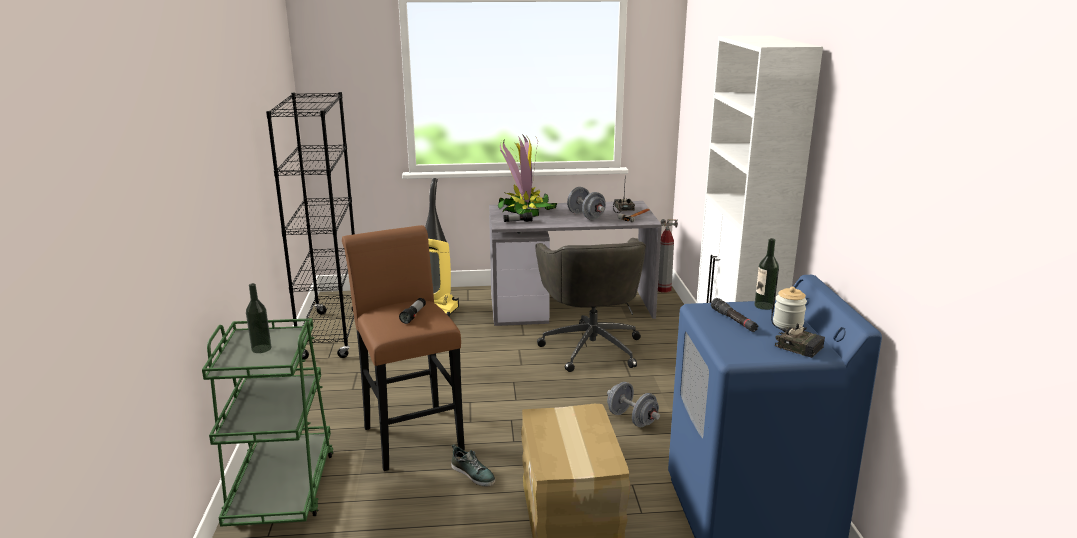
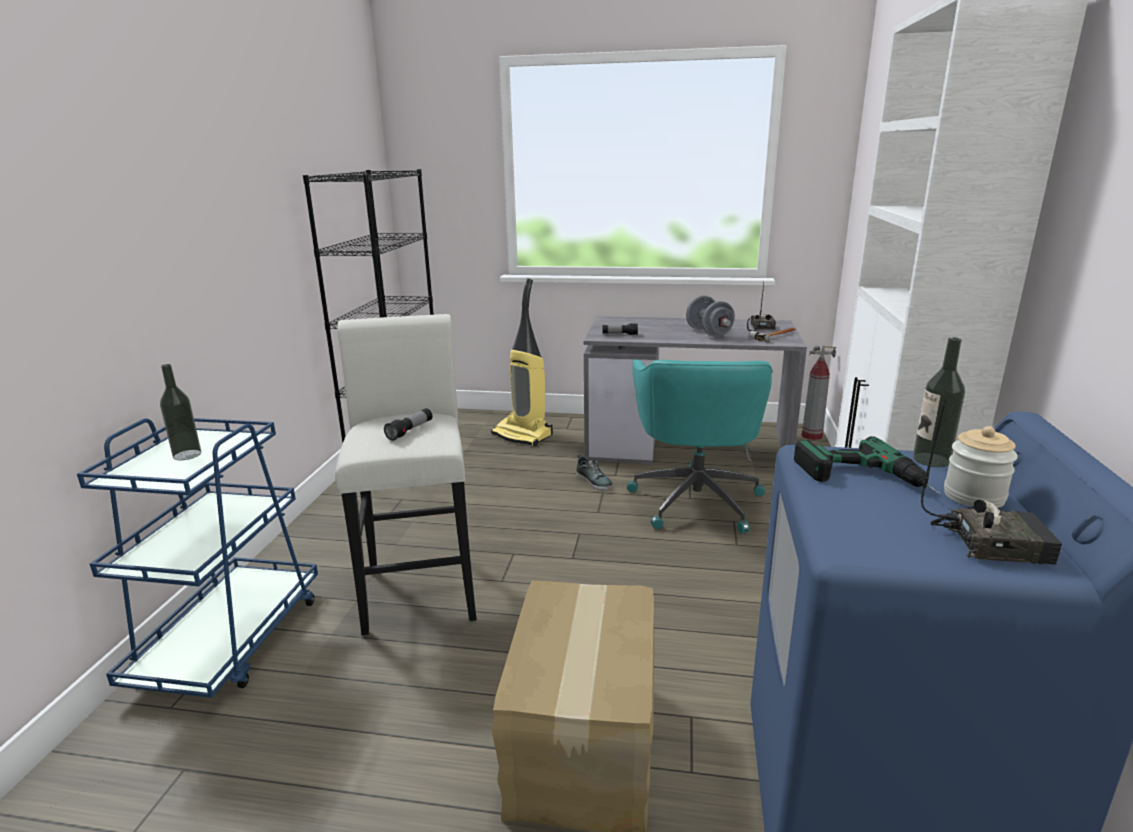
camera: 15 degrees right, 0 degrees up
green cart [202,318,334,527] -> blue cart [77,418,318,698]
brown stool [342,225,465,471] -> white stool [335,314,477,635]
shoe [451,444,495,487] -> shoe moved to [576,454,612,491]
potted plant [498,133,557,217] -> none
grey office chair [536,238,646,372] -> turquoise office chair [627,359,773,533]
grey dumbbell [607,382,660,427] -> none
black flashlight [711,298,758,332] -> power drill [794,436,941,495]
radio [771,269,825,358] -> radio turned 45 degrees counterclockwise [921,400,1062,565]

